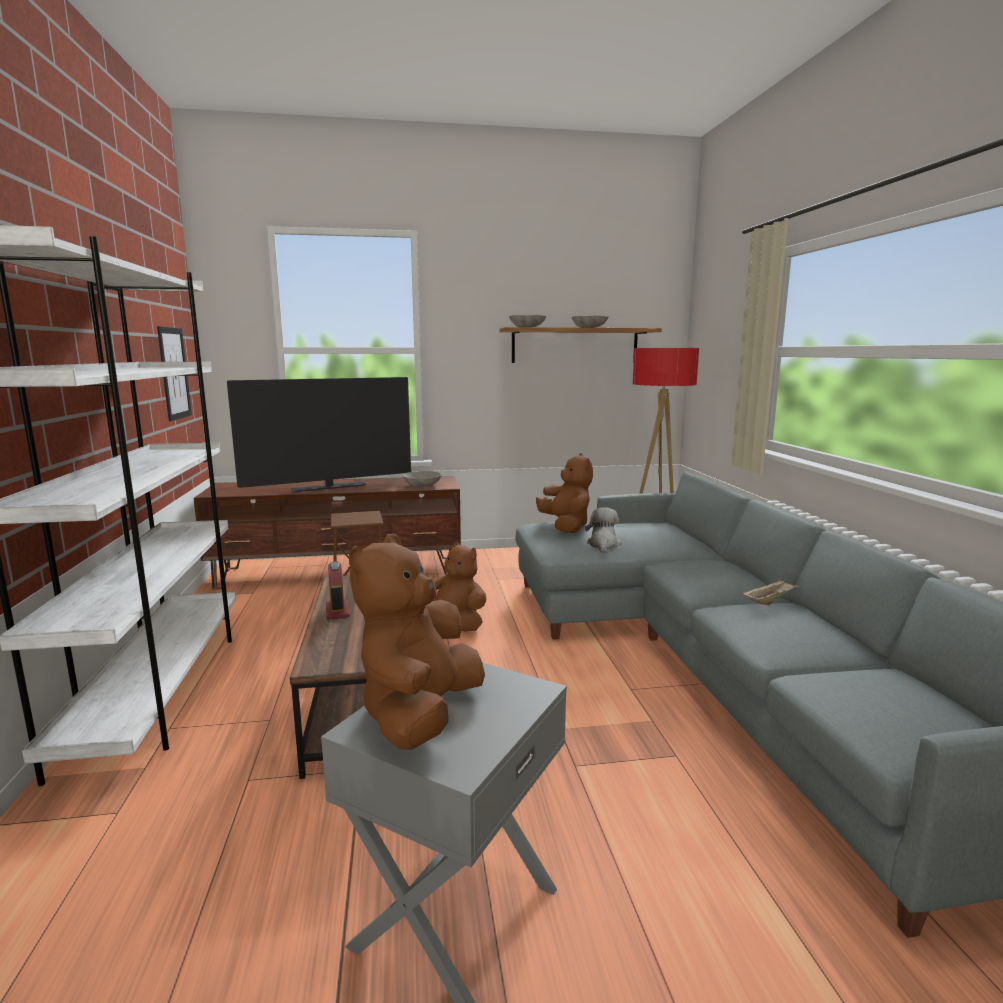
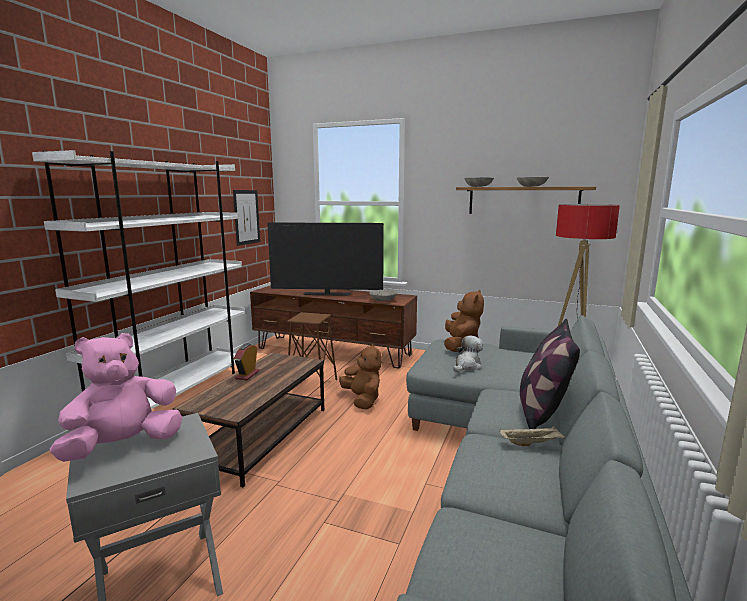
camera: 30 degrees right, 0 degrees up
brown plush toy [349,534,485,750] -> pink plush toy [50,333,182,462]
none -> pillow [520,319,580,429]

